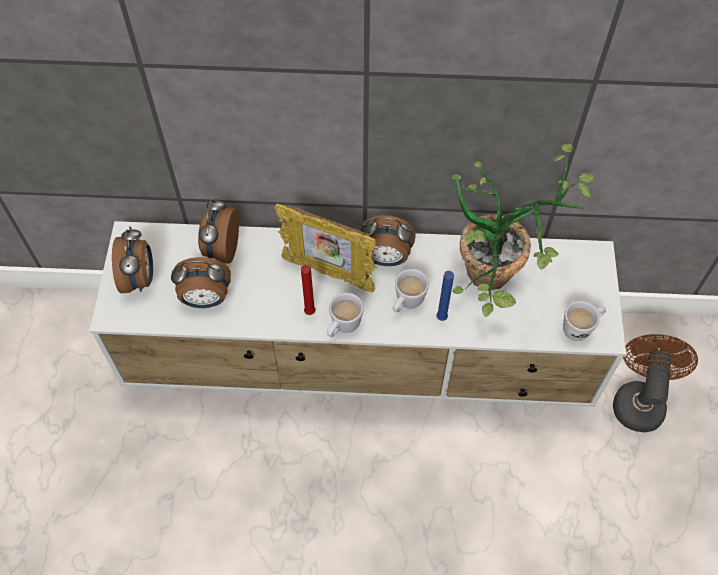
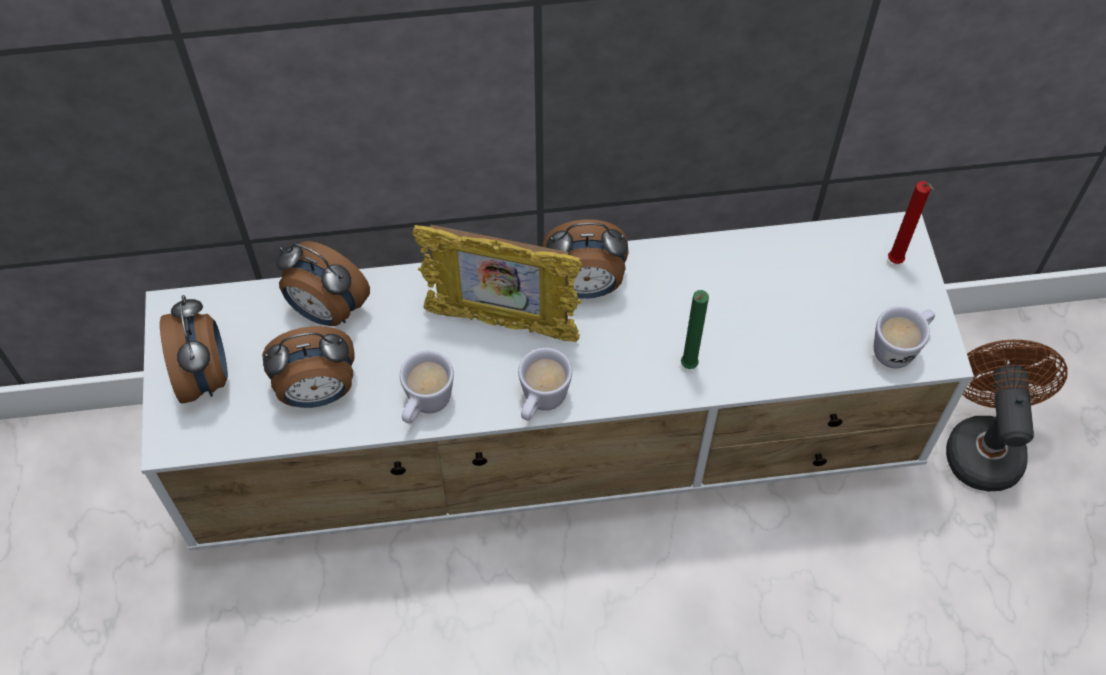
camera: 10 degrees left, 0 degrees up
alarm clock [198,197,239,264] -> alarm clock turned 60 degrees counterclockwise [276,241,370,326]
red candle [301,265,316,315] -> red candle moved to [888,181,934,264]
white mug [393,269,429,312] -> white mug moved to [400,351,454,424]
blue candle [436,271,454,321] -> green candle [681,290,709,369]
potted plant [452,143,594,317] -> none

